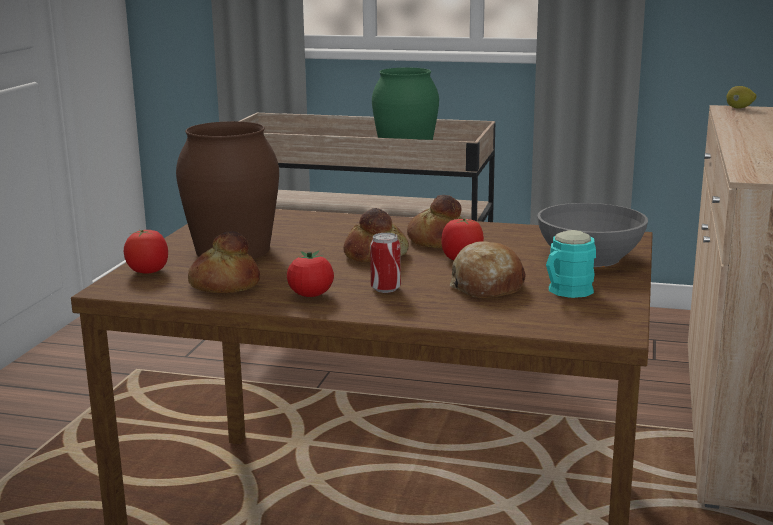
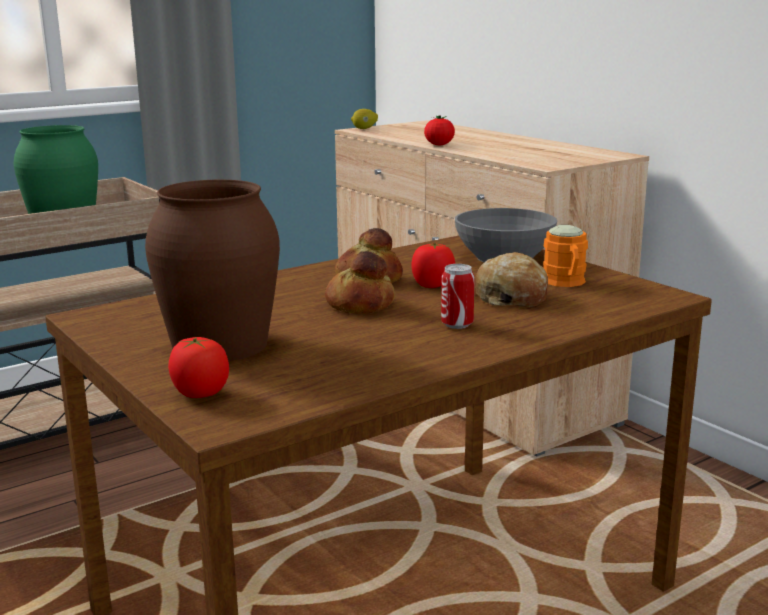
camera: 50 degrees left, 0 degrees up
bread [188,231,260,293] -> none
tomato [287,251,334,297] -> tomato moved to [424,116,455,145]
turquoise mug [546,230,596,298] -> orange mug [543,225,588,287]

